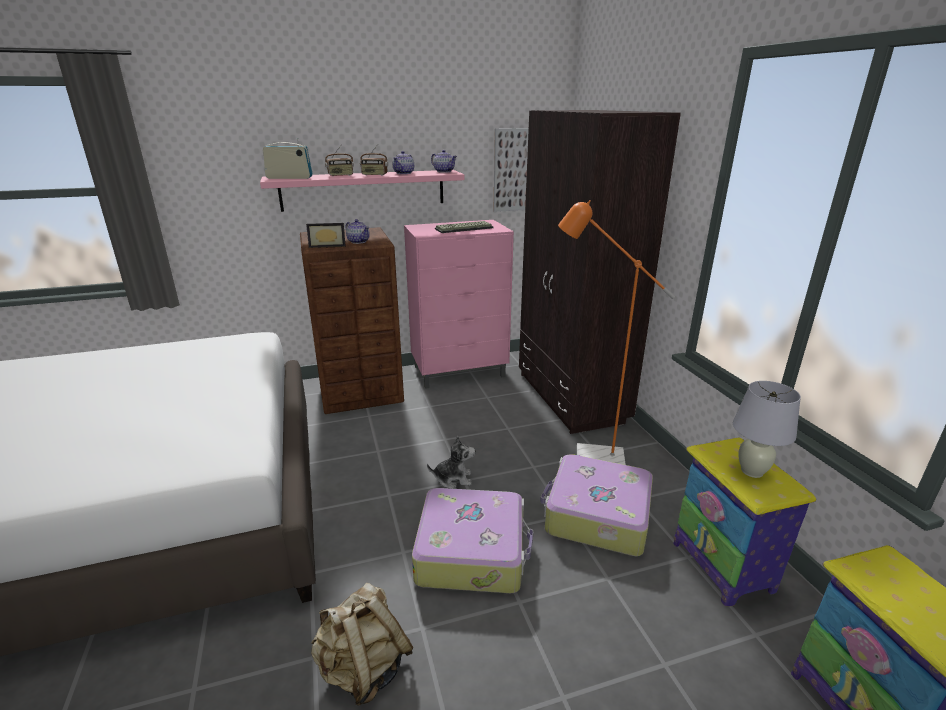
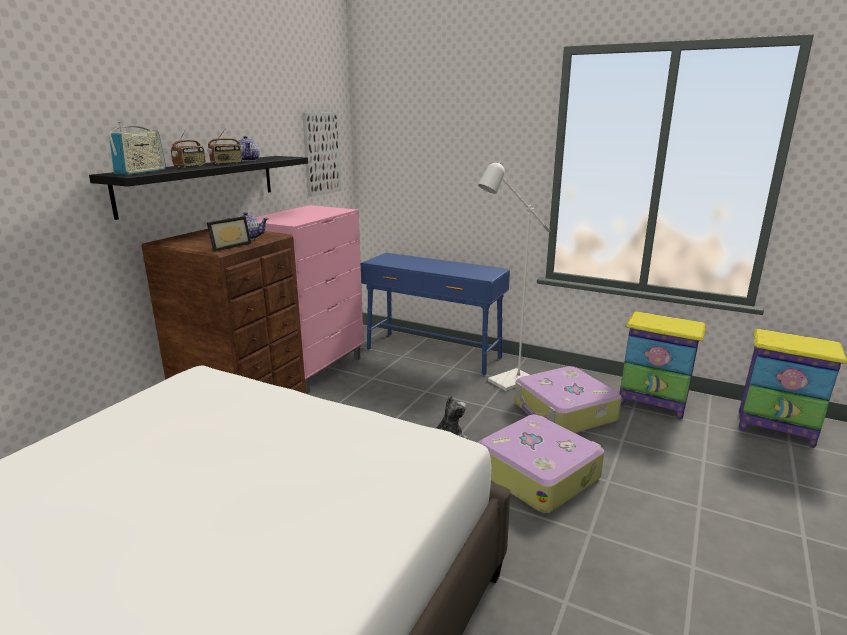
camera: 45 degrees left, 5 degrees down
pink shelf [260,170,464,212] -> black shelf [89,156,308,220]
radio [263,138,313,179] -> radio turned 150 degrees clockwise [109,121,166,175]
beige backpack [311,583,413,706] -> none
teapot [431,150,457,173] -> none
keyboard [435,221,494,233] -> none
brown wardrobe [519,110,681,434] -> blue console table [361,253,510,375]
orange floor lamp [558,200,675,465] -> white floor lamp [478,161,550,391]
white table lamp [733,381,801,478] -> none

